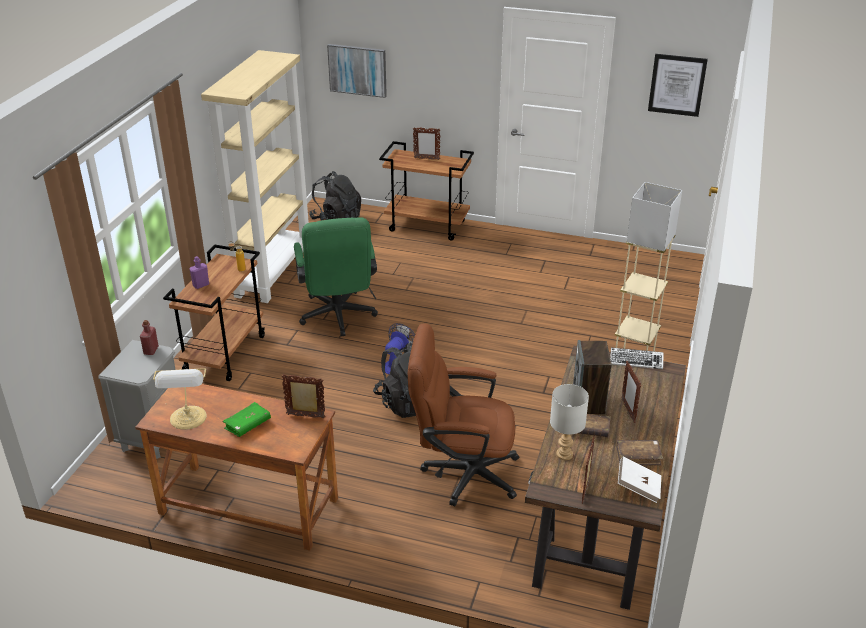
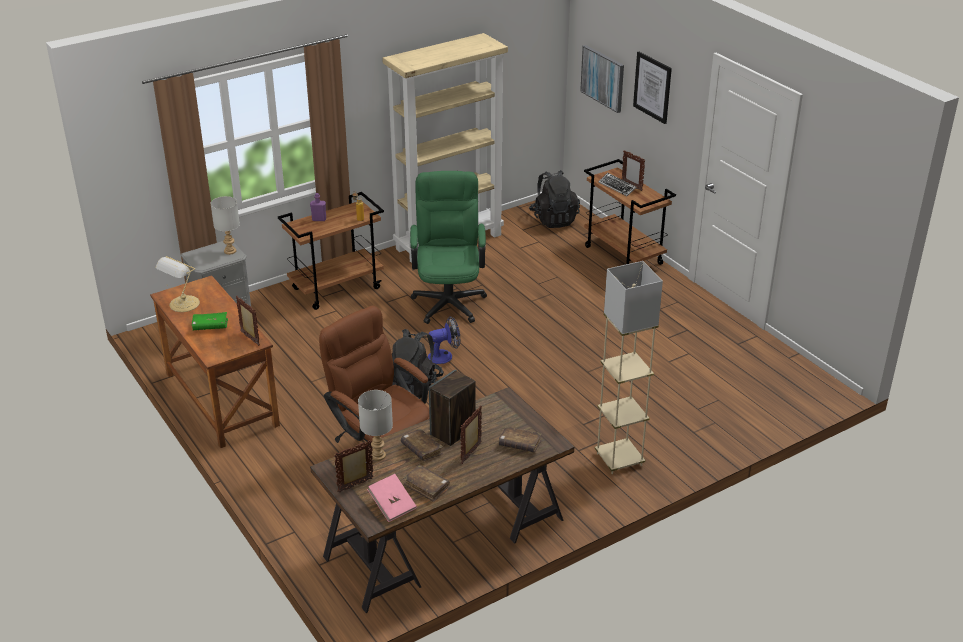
camera: 40 degrees right, 0 degrees up
red bottle [140,320,159,355] -> grey table lamp [210,196,240,255]
green office chair [294,217,378,336] -> green office chair turned 150 degrees clockwise [410,171,487,324]
keyboard [610,348,664,369] -> keyboard moved to [598,173,637,196]
white book [618,457,661,503] -> pink book [367,474,417,522]
picture [648,54,708,117] -> picture moved to [633,52,672,124]
none -> brown book [499,426,542,453]

